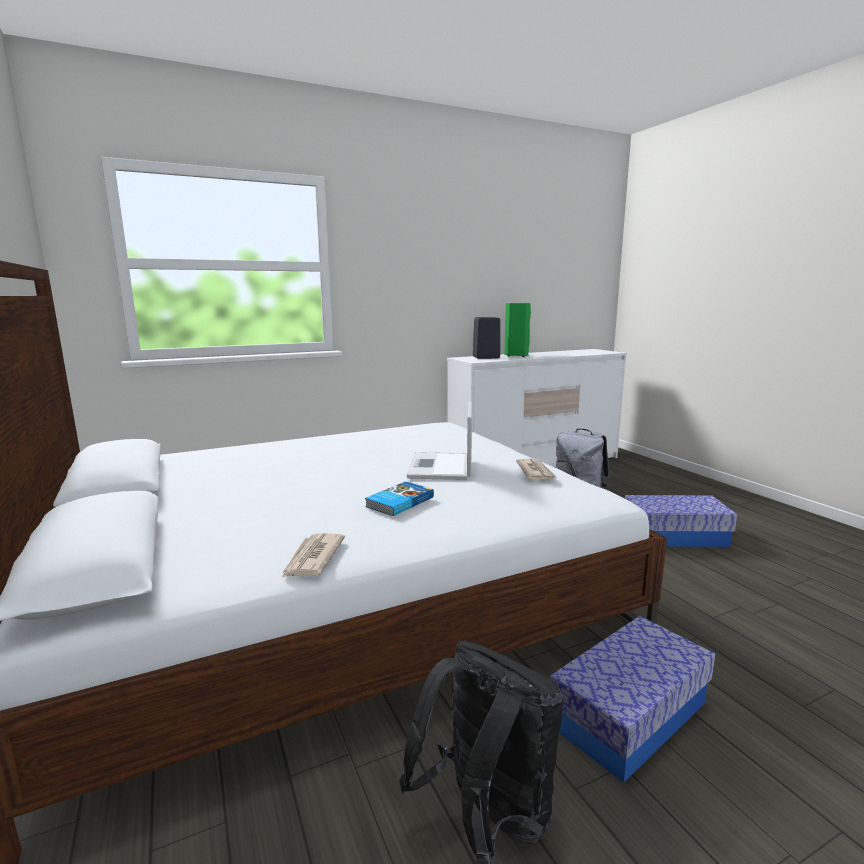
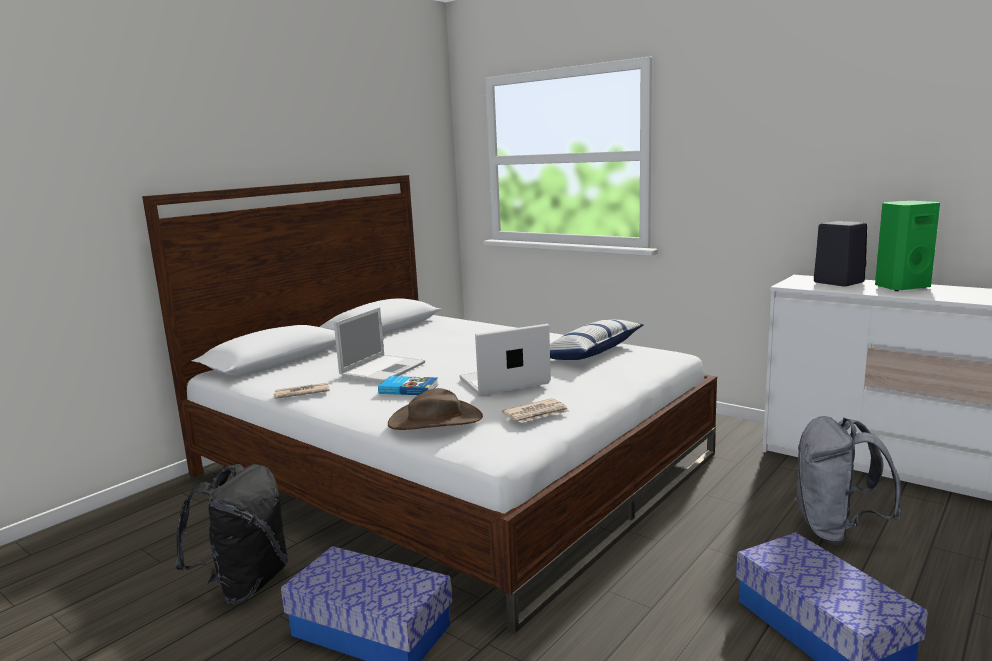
camera: 65 degrees right, 0 degrees up
none -> laptop [334,307,425,383]
none -> brown hat [388,388,483,430]
none -> pillow [550,320,644,360]

